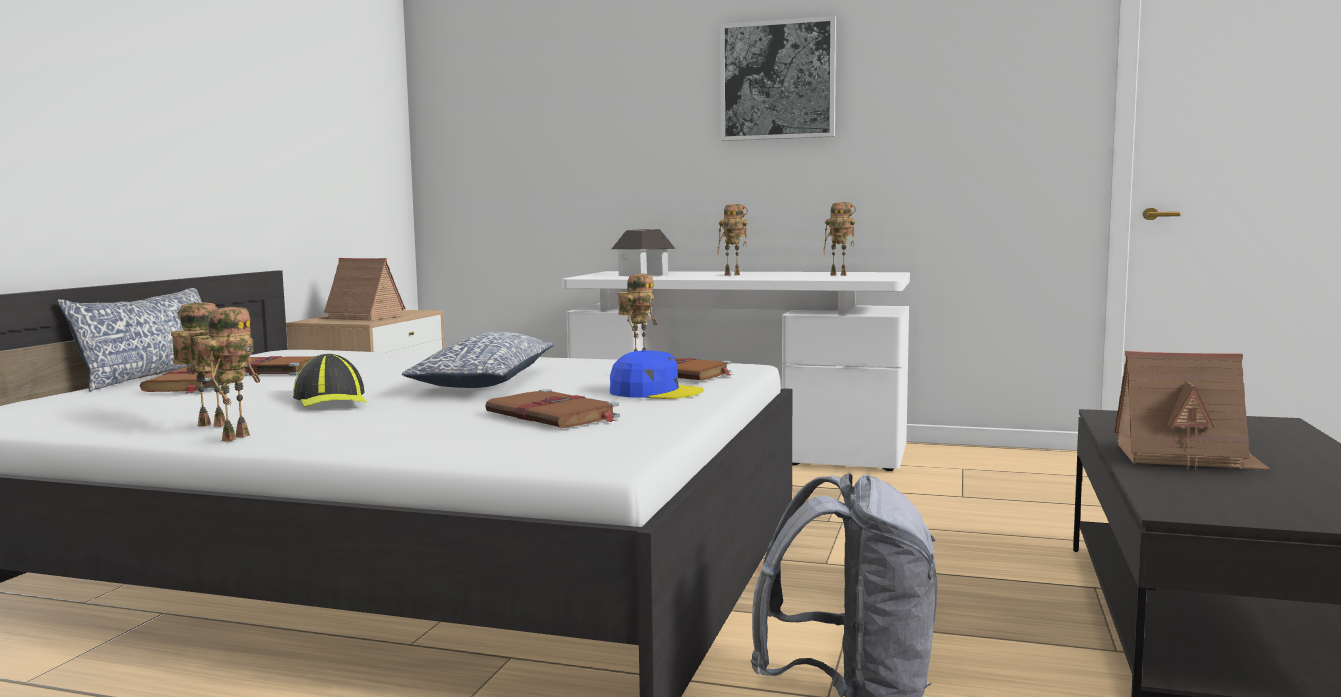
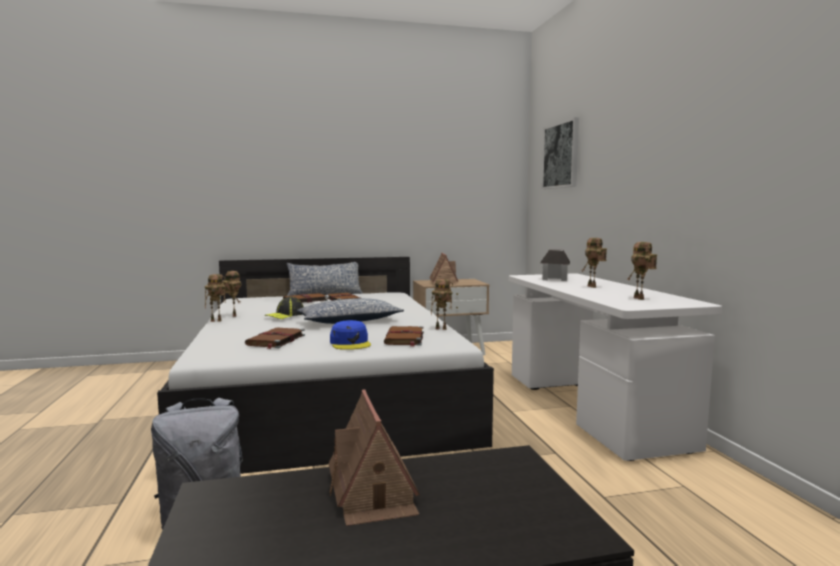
camera: 60 degrees right, 0 degrees up
picture [720,16,836,141] -> picture moved to [542,117,579,189]

